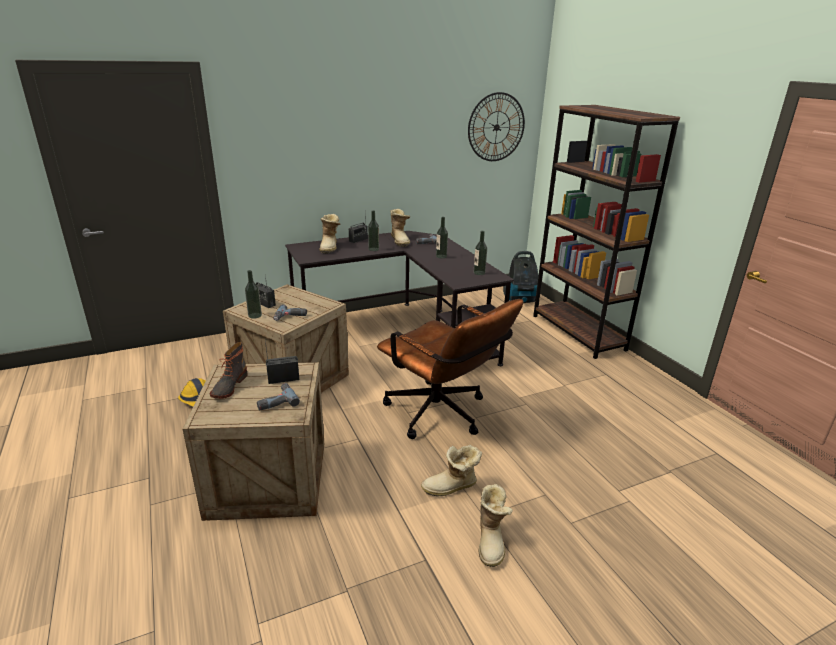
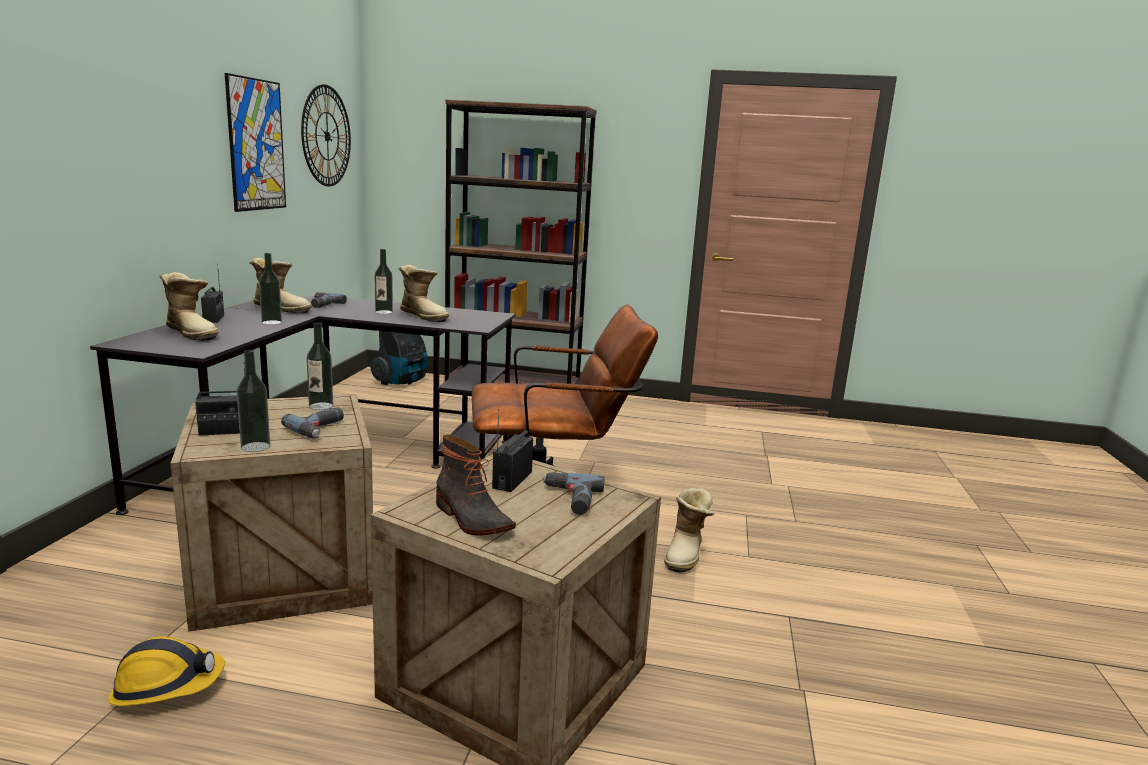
camera: 55 degrees left, 10 degrees down
bottle [474,231,487,275] -> bottle moved to [306,322,333,410]
boot [479,484,513,567] -> boot moved to [399,265,449,322]
none -> picture [225,73,286,212]

